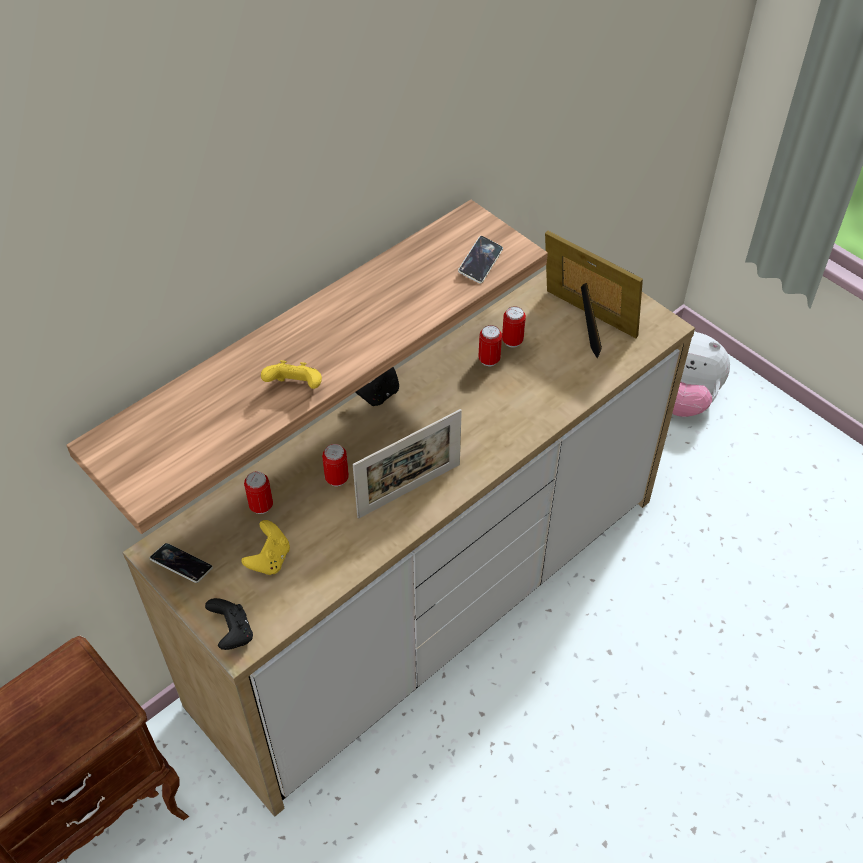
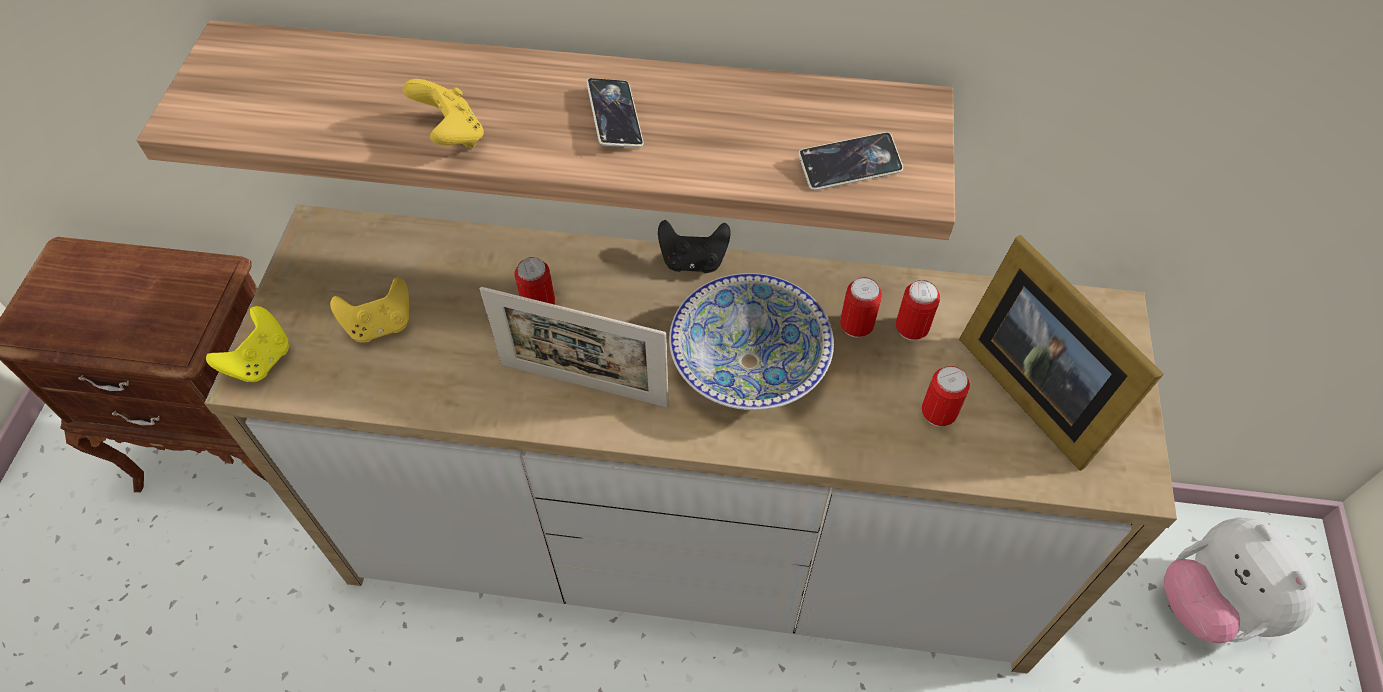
camera: 50 degrees right, 5 degrees up
phone [150,543,213,583] -> phone moved to [586,78,644,148]
black game controller [205,598,253,650] -> yellow game controller [206,306,289,383]
can [244,471,273,514] -> can moved to [922,366,970,427]
picture frame [545,231,643,358] -> picture frame turned 150 degrees clockwise [959,235,1164,471]
none -> bowl [669,273,834,410]

